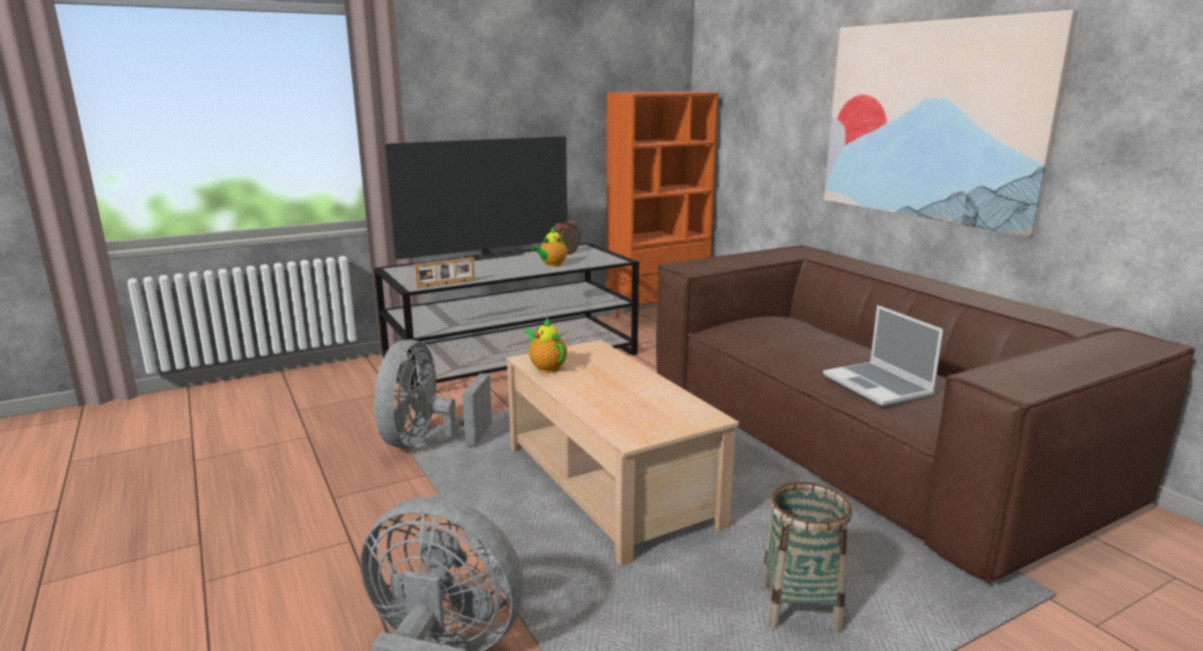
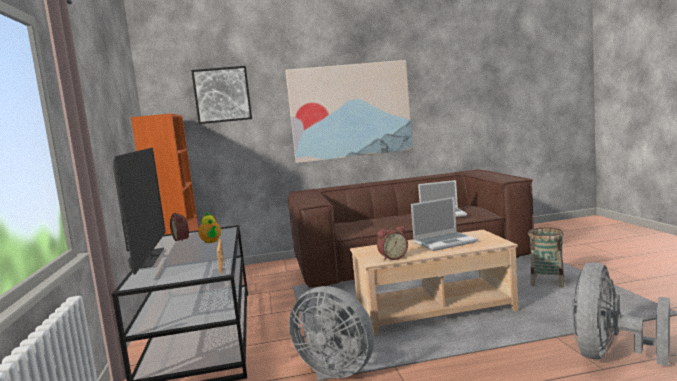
camera: 70 degrees left, 10 degrees down
teapot [524,317,567,373] -> alarm clock [377,226,408,261]
none -> picture [191,66,252,124]
none -> laptop [411,197,478,251]

